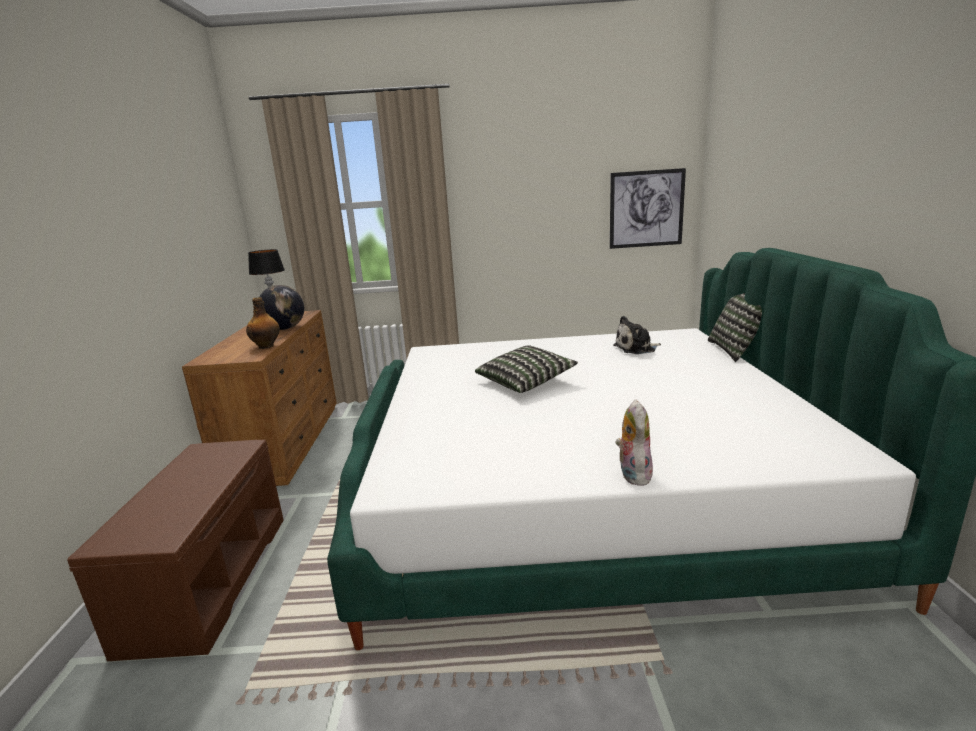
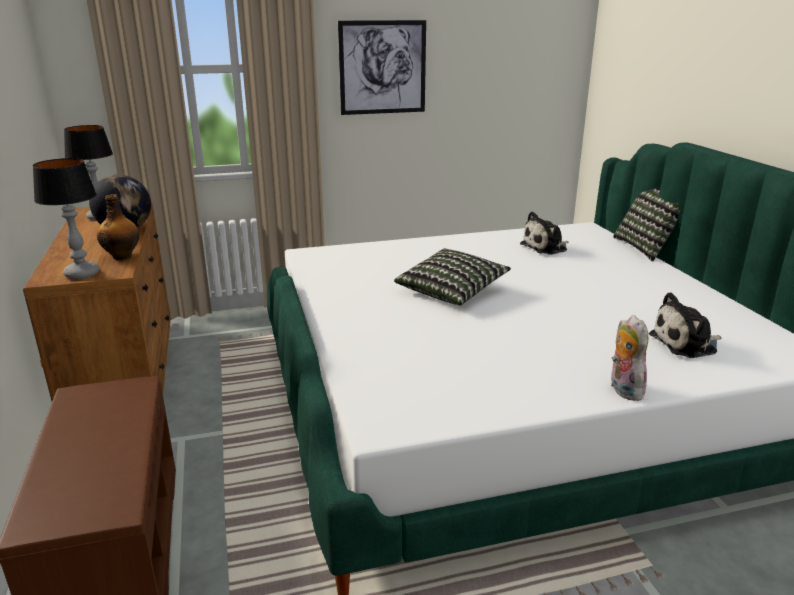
camera: 15 degrees left, 5 degrees up
picture [610,168,686,249] -> picture moved to [338,20,426,115]
none -> table lamp [32,158,100,279]
none -> plush toy [649,292,721,358]

